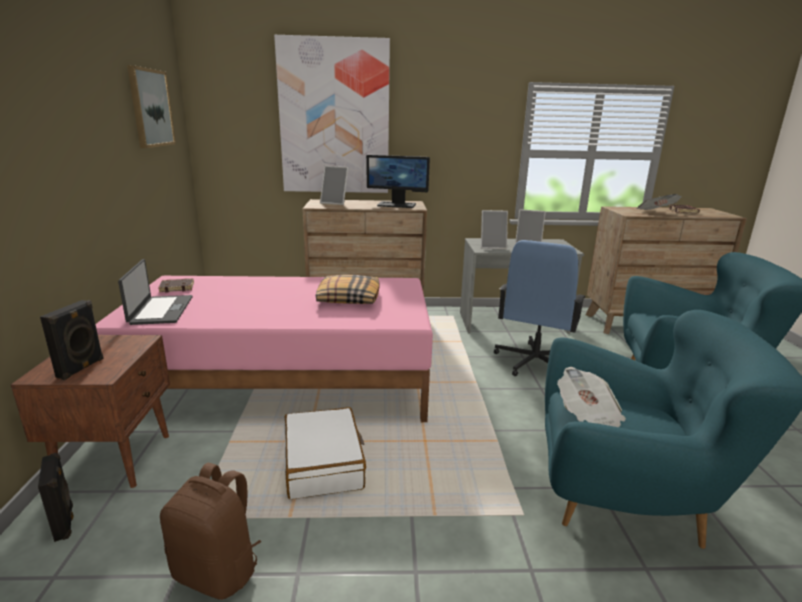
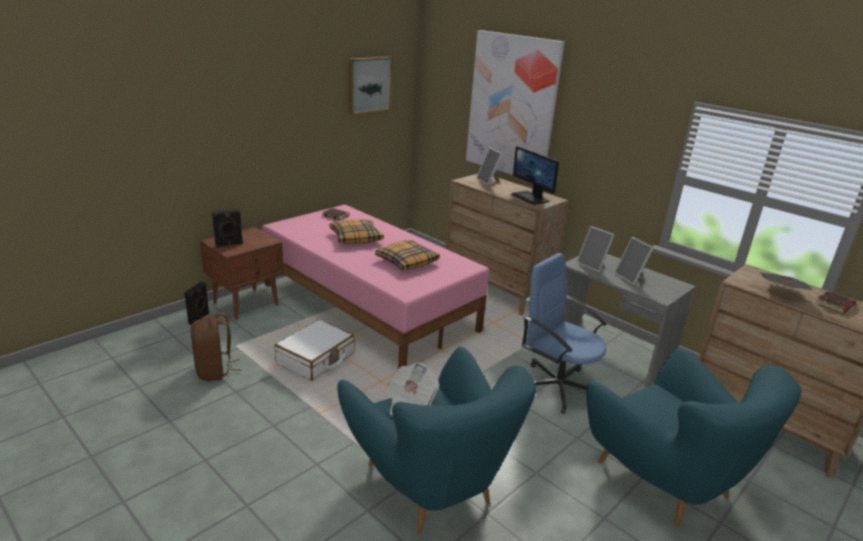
camera: 45 degrees right, 5 degrees up
laptop [118,259,192,325] -> none
blue office chair [494,240,585,376] -> blue office chair turned 60 degrees clockwise [522,253,607,414]
none -> pillow [330,219,384,244]

